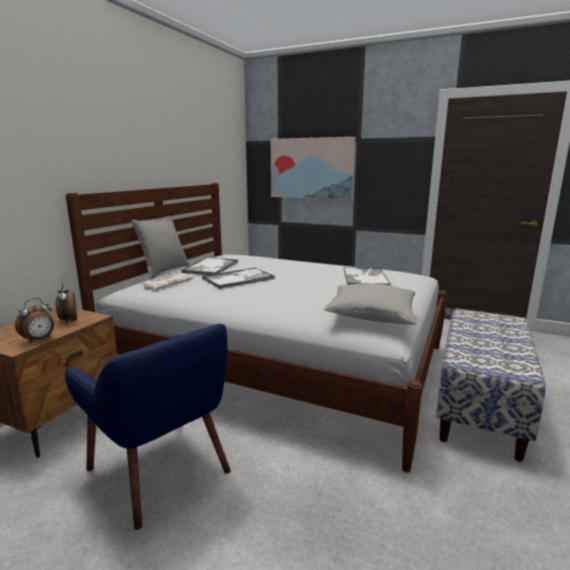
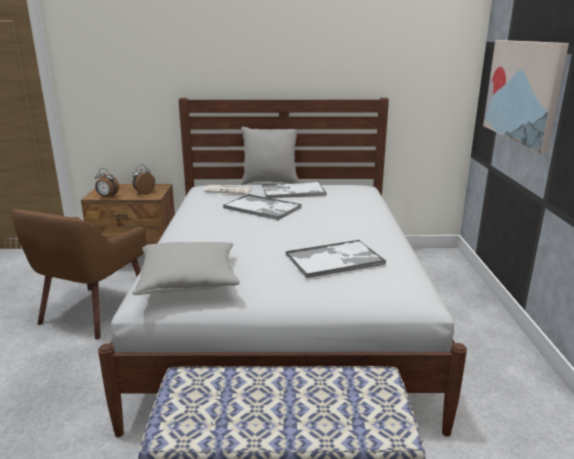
camera: 65 degrees right, 5 degrees up
blue armchair [65,324,231,530] -> brown armchair [12,209,146,339]

